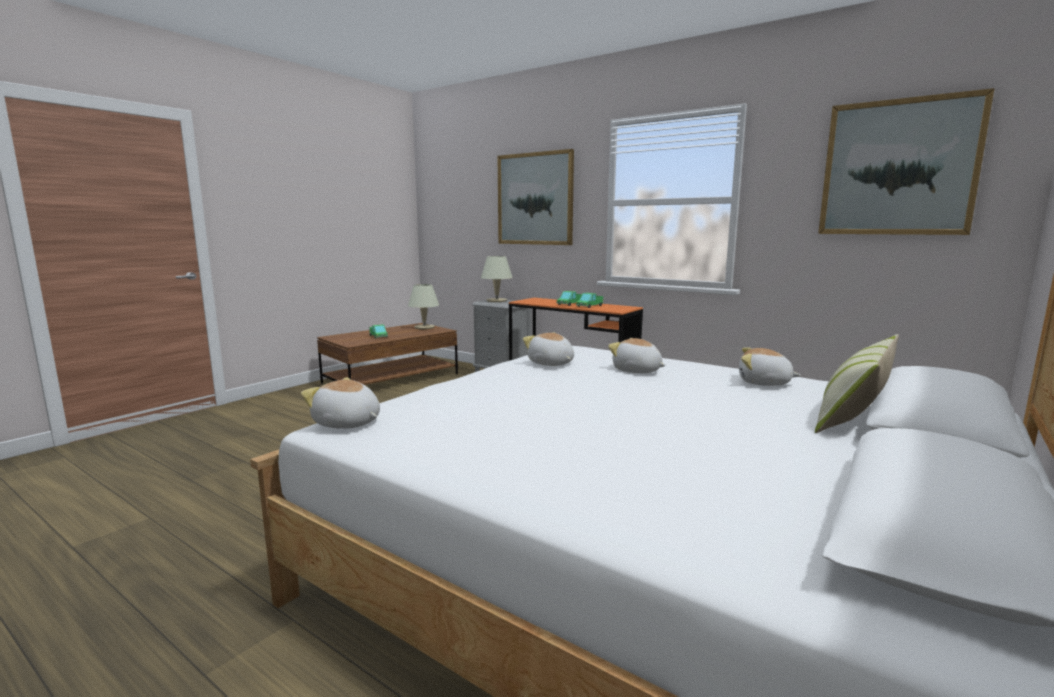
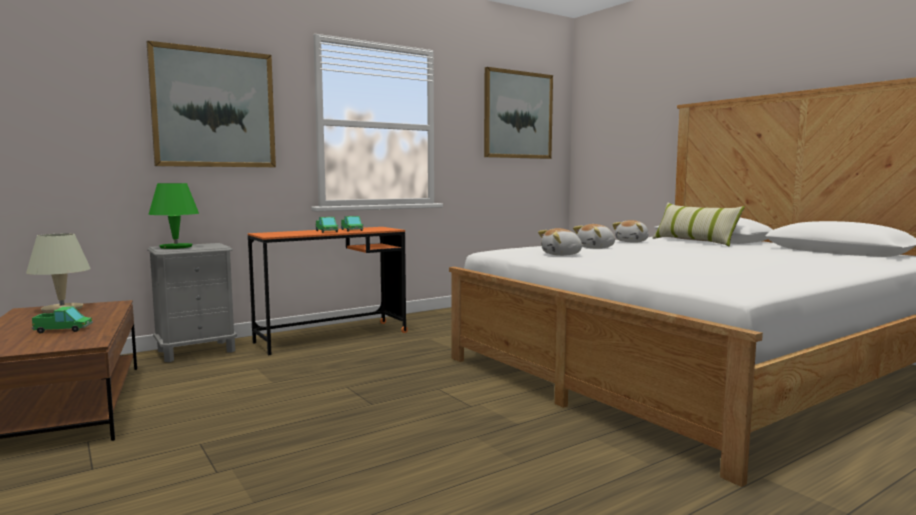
camera: 70 degrees left, 5 degrees down
plush toy [301,377,380,429] -> none
beige table lamp [481,256,513,302] -> green table lamp [148,183,199,249]

